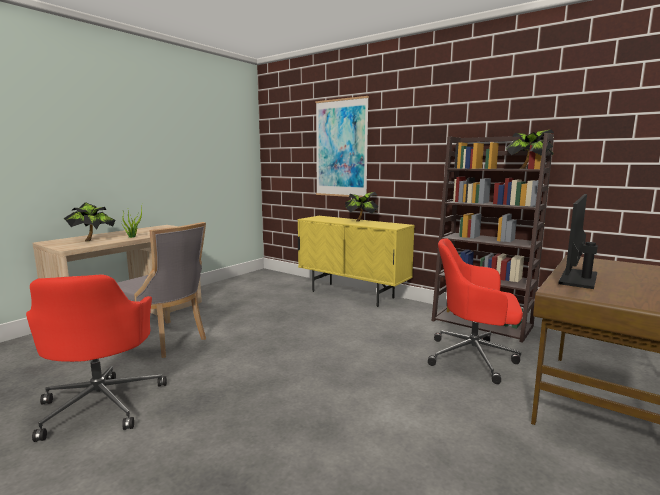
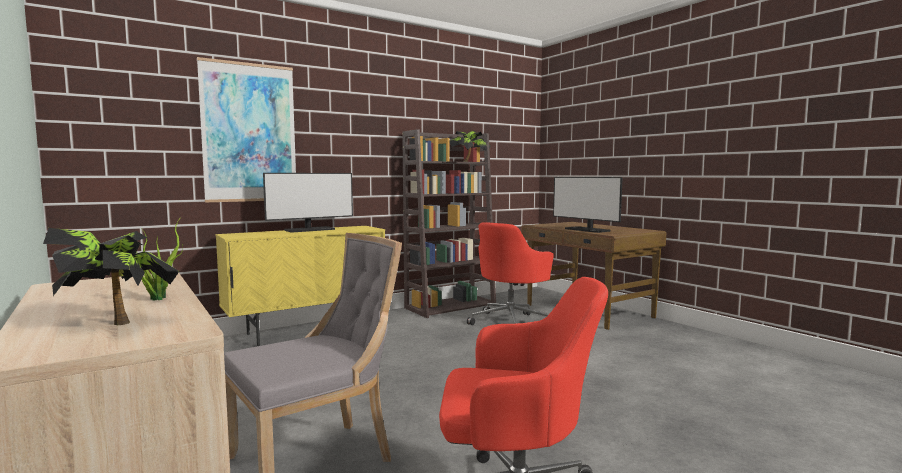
camera: 70 degrees left, 5 degrees down
potted plant [345,192,379,221] -> monitor [263,173,353,233]

